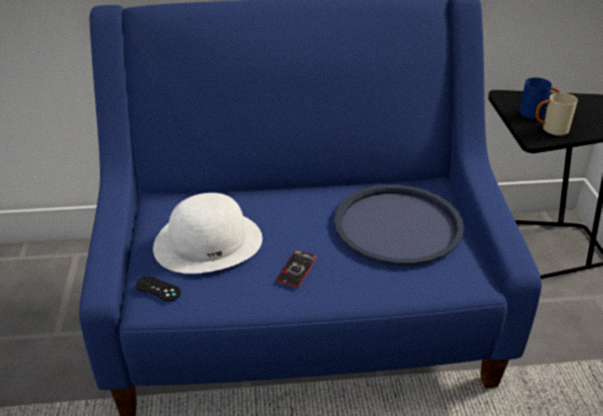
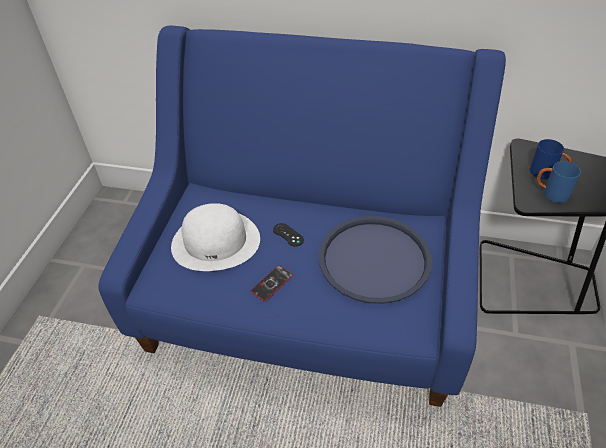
camera: 20 degrees right, 10 degrees up
black game controller [136,277,181,302] -> black game controller moved to [273,223,304,247]
beige mug [535,92,578,136] -> blue mug [537,161,581,203]

